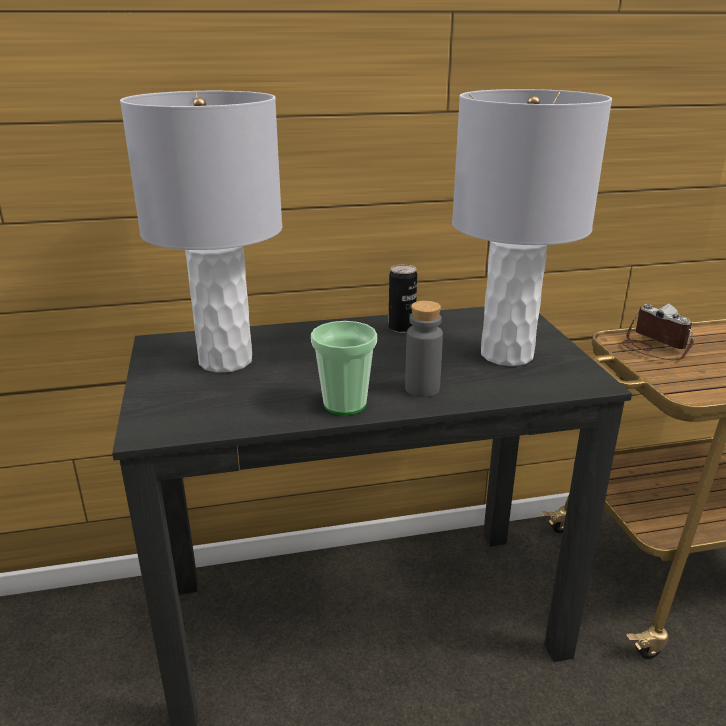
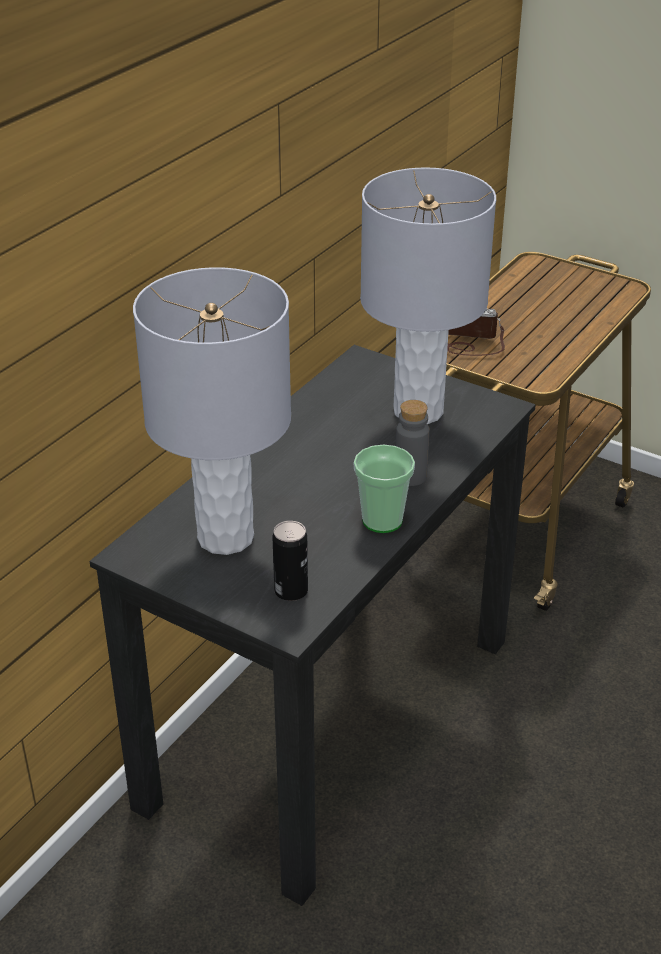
camera: 45 degrees left, 10 degrees up
can [388,264,417,333] -> can moved to [273,521,308,601]

